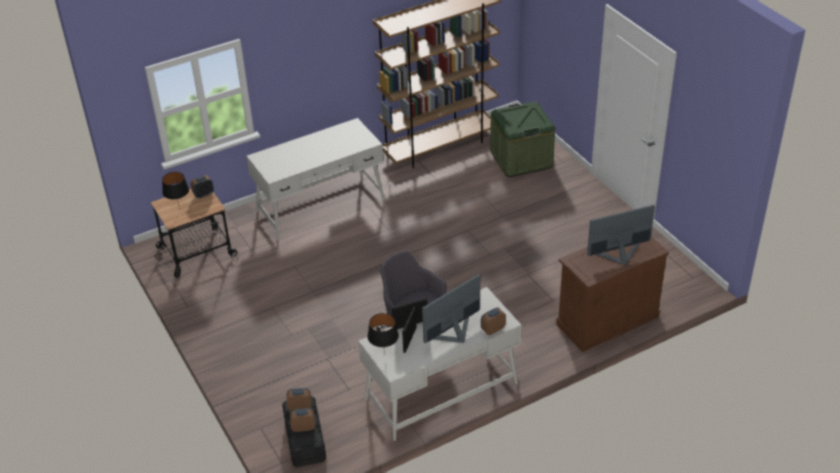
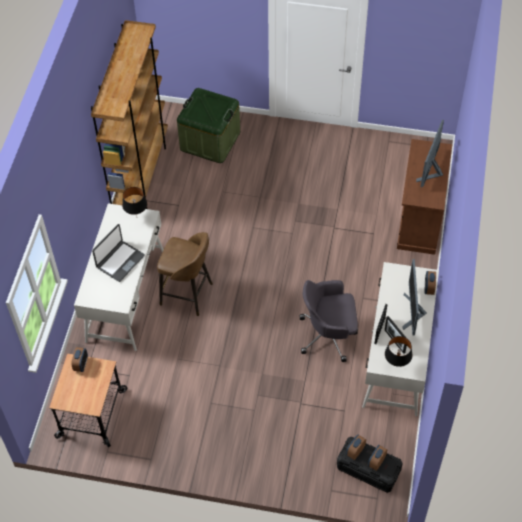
camera: 50 degrees left, 15 degrees up
black table lamp [162,172,189,209] -> black table lamp moved to [122,187,147,215]
none -> laptop [92,224,144,282]
none -> brown stool [157,232,213,316]

